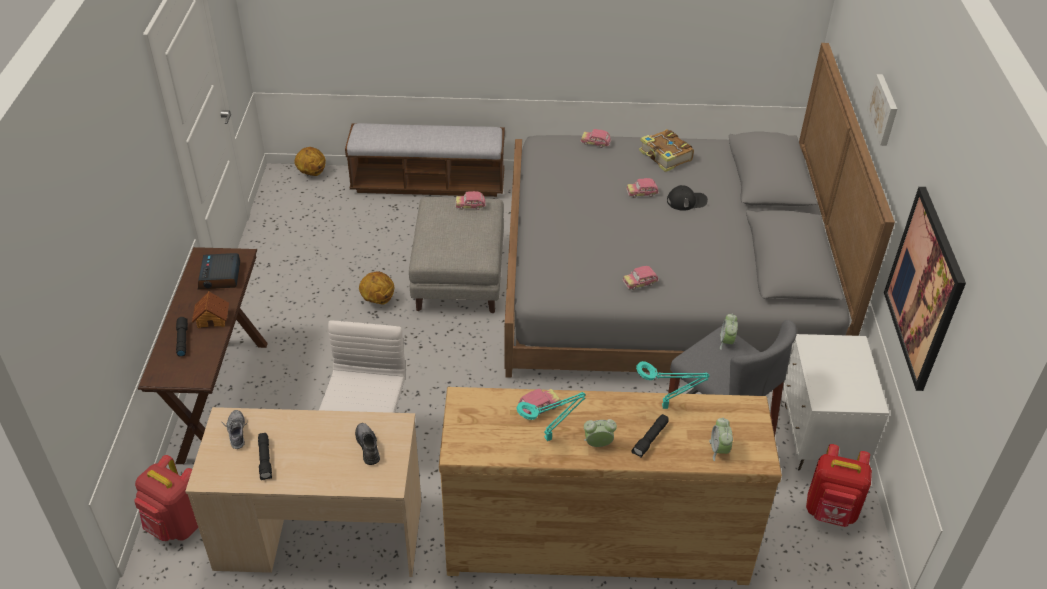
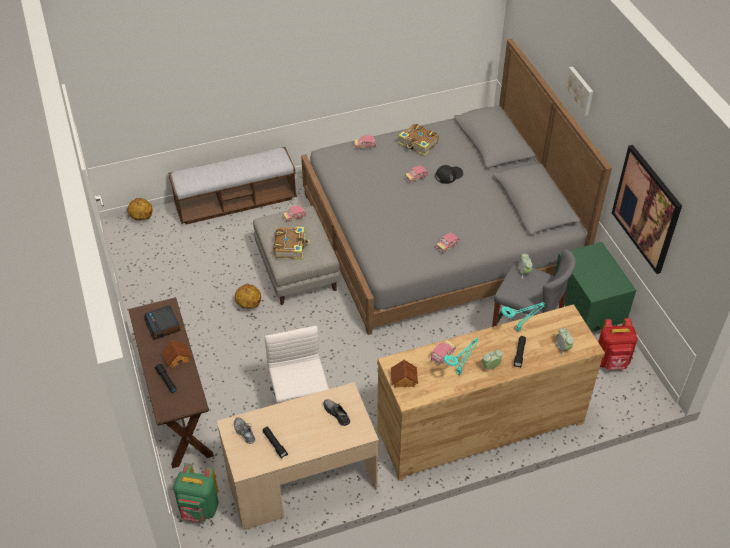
camera: 20 degrees left, 5 degrees up
red backpack [134,455,198,541] -> green backpack [173,463,219,523]
white nightstand [783,334,889,471] -> green nightstand [554,242,636,332]
none -> book [273,227,310,260]
none -> toy house [391,360,418,388]

